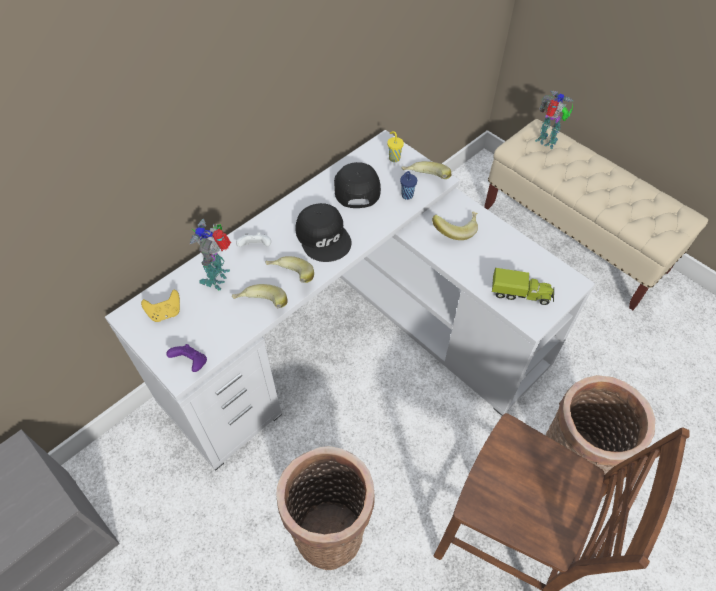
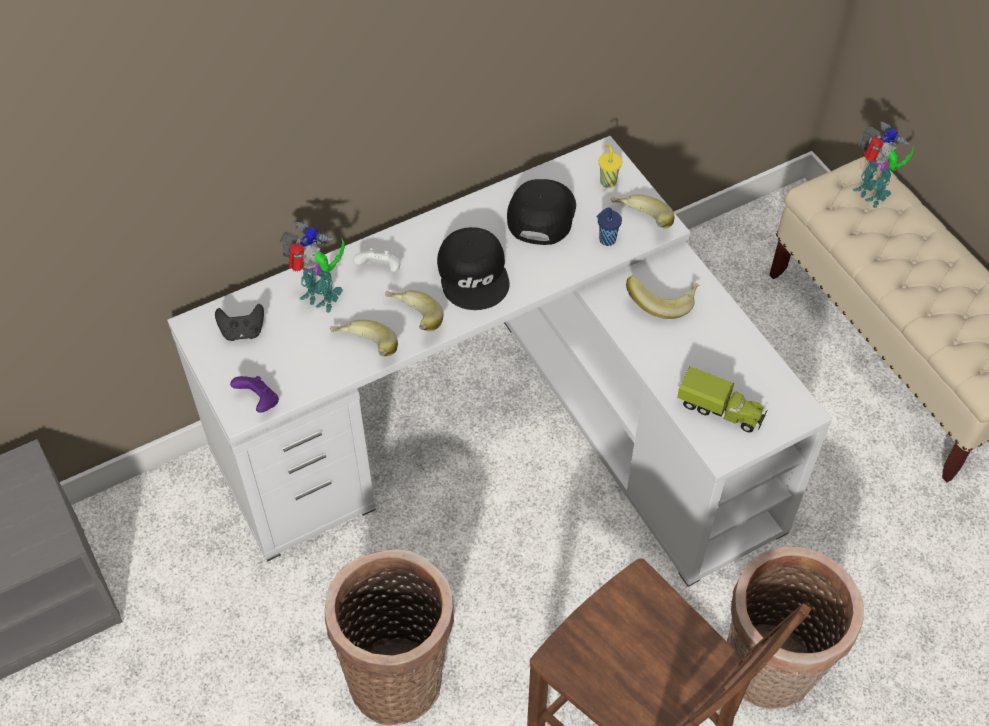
camera: 15 degrees right, 0 degrees up
yellow game controller [141,290,180,322] -> black game controller [215,304,264,341]
toy robot [189,219,231,290] -> toy robot turned 90 degrees clockwise [280,222,345,313]

